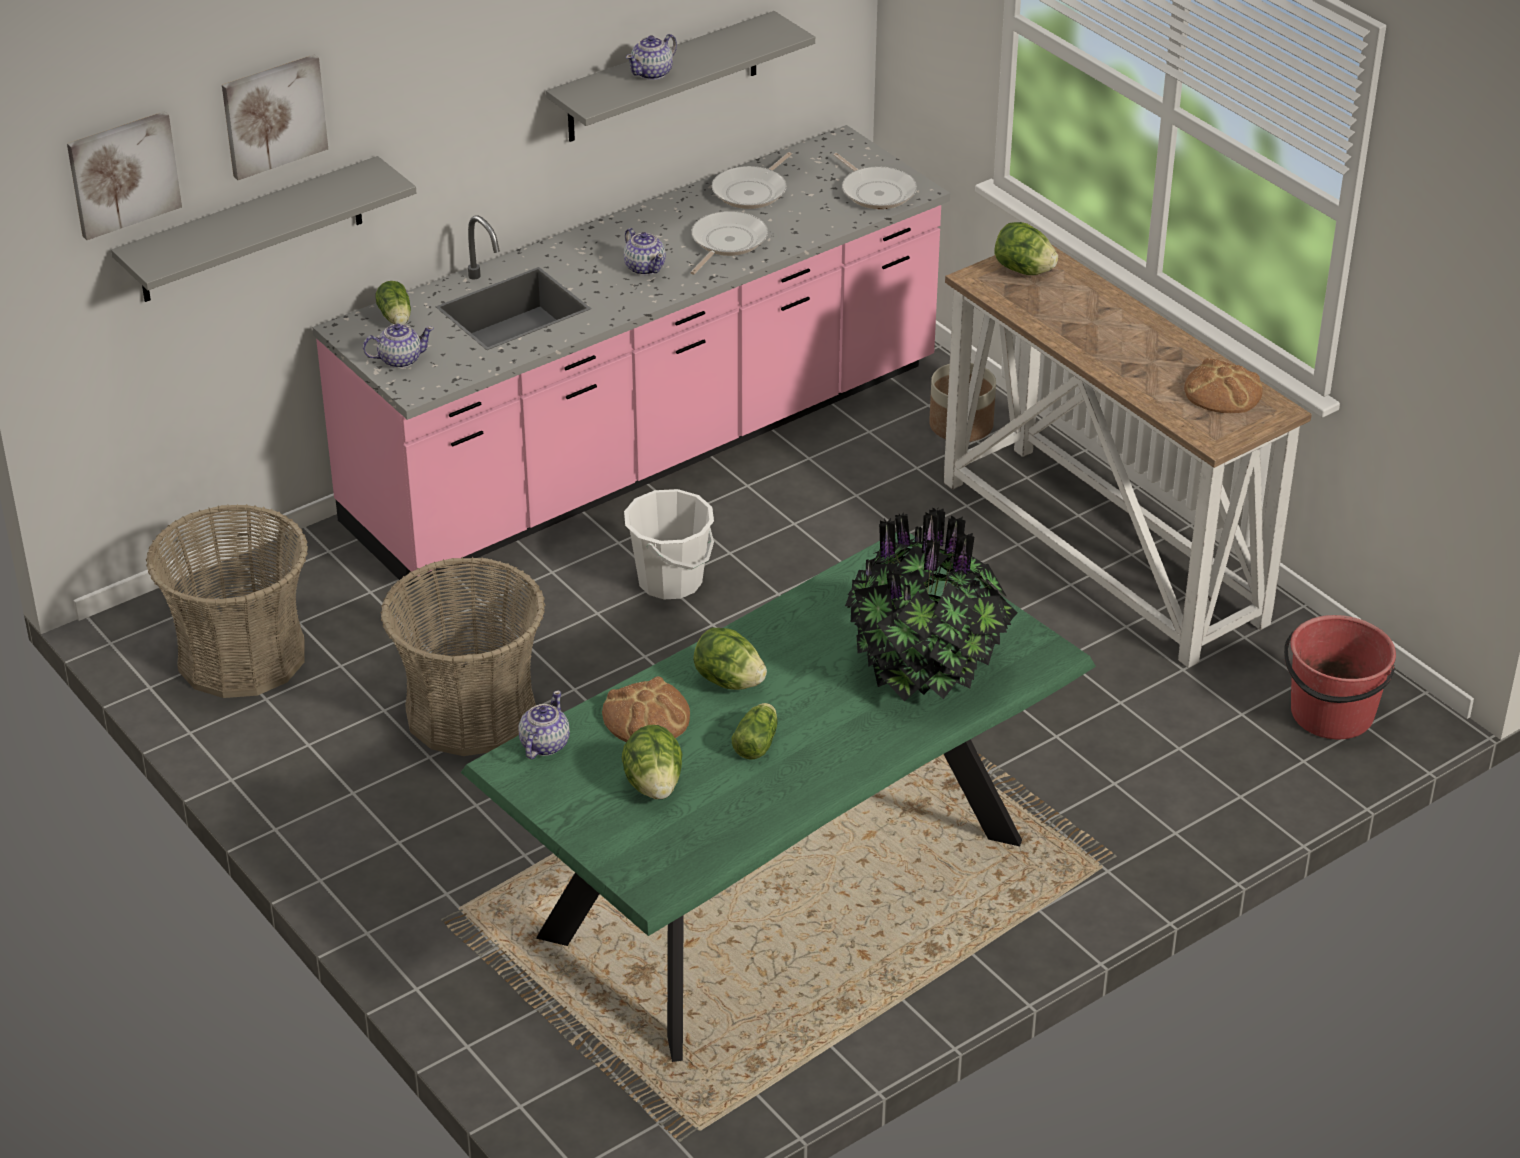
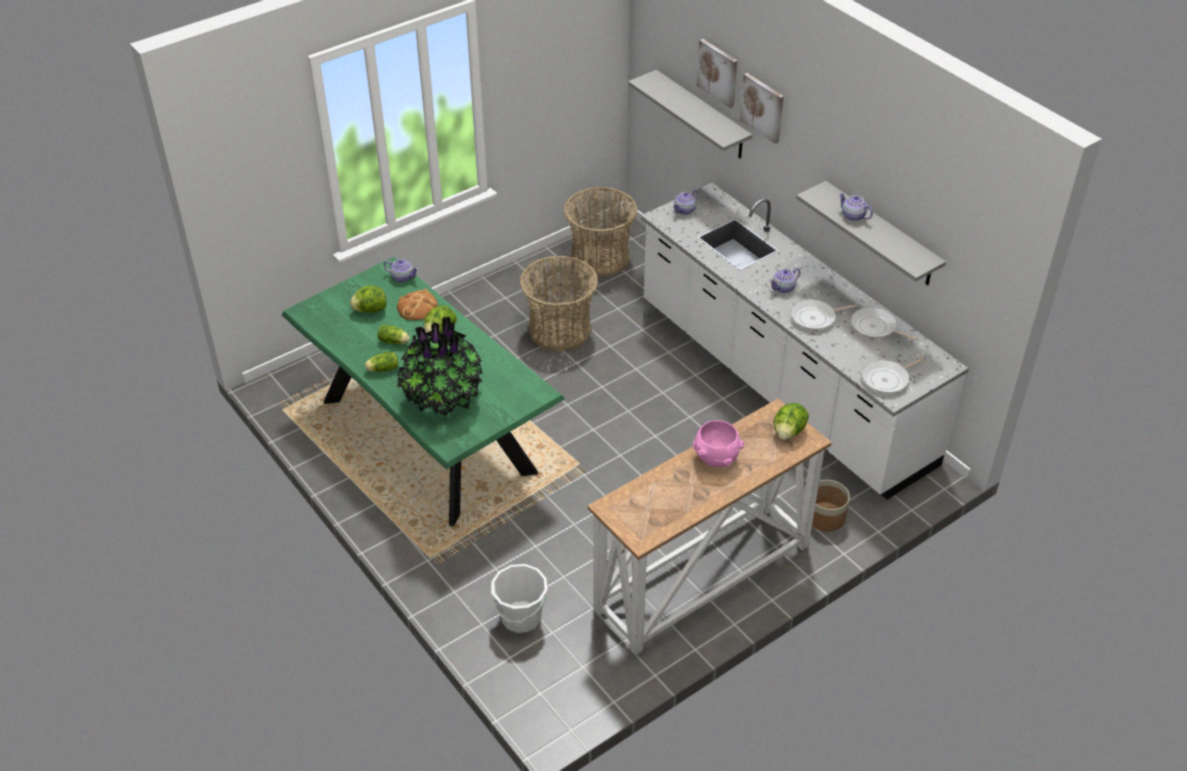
camera: 90 degrees right, 5 degrees up
picture [67,111,182,240] -> picture moved to [740,73,784,144]
pink counter [312,125,950,587] -> white counter [641,183,969,499]
teapot [363,324,434,368] -> teapot turned 60 degrees clockwise [673,190,698,215]
lettuce [376,281,411,324] -> lettuce moved to [365,351,398,372]
white bucket [624,489,714,599] -> white bucket moved to [491,564,547,633]
frying pan [690,211,768,275] -> frying pan turned 135 degrees clockwise [791,299,857,330]
bread [1184,358,1263,413] -> none
red bucket [1284,615,1396,739] -> none
none -> pink bowl [693,420,744,467]

